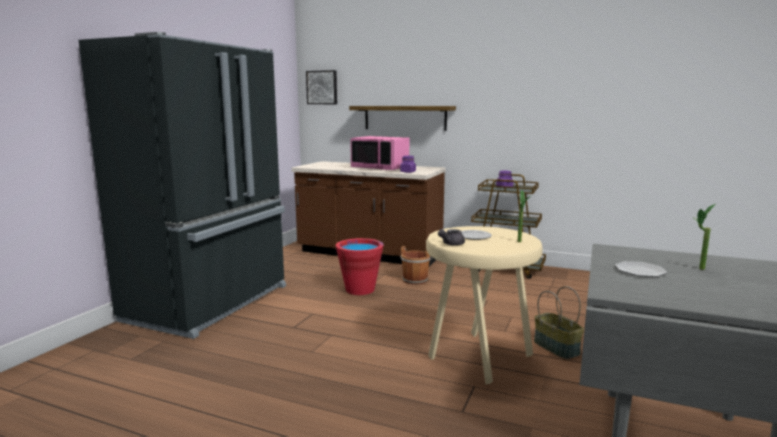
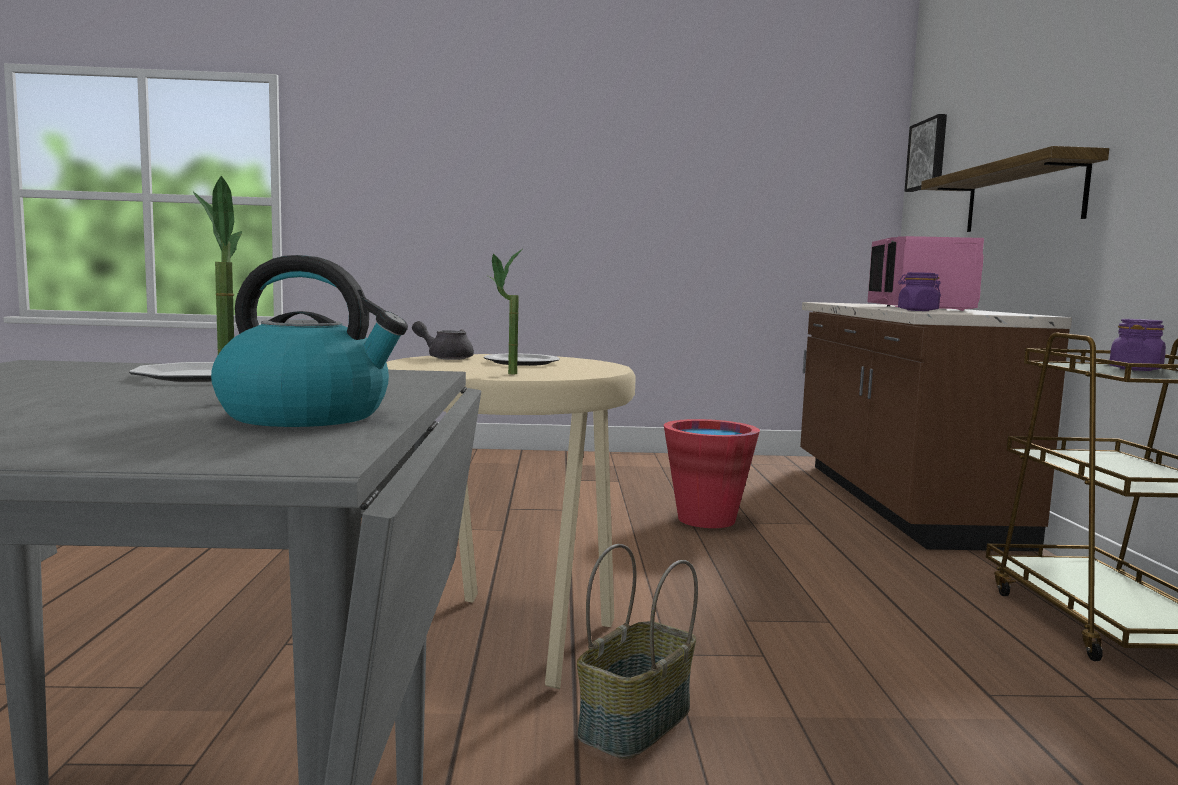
camera: 65 degrees right, 5 degrees down
black fridge [79,32,286,339] -> none
brown bucket [401,246,433,285] -> none
none -> kettle [211,255,408,427]

